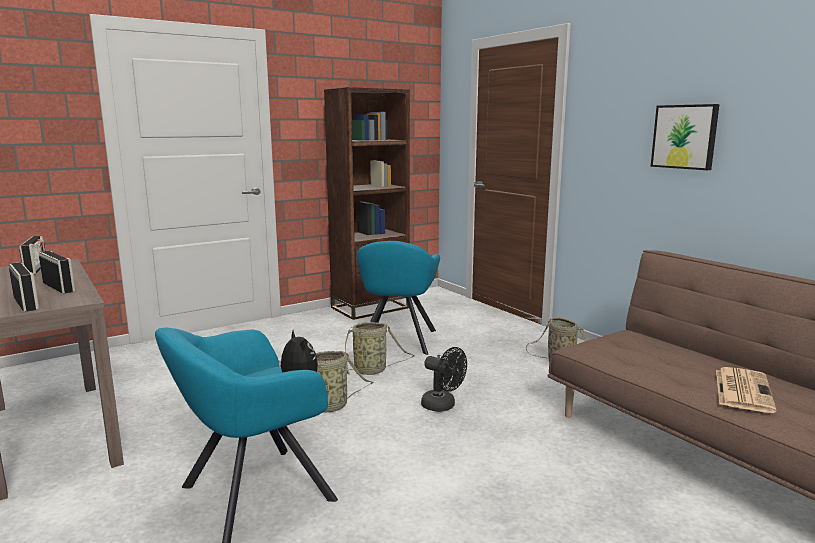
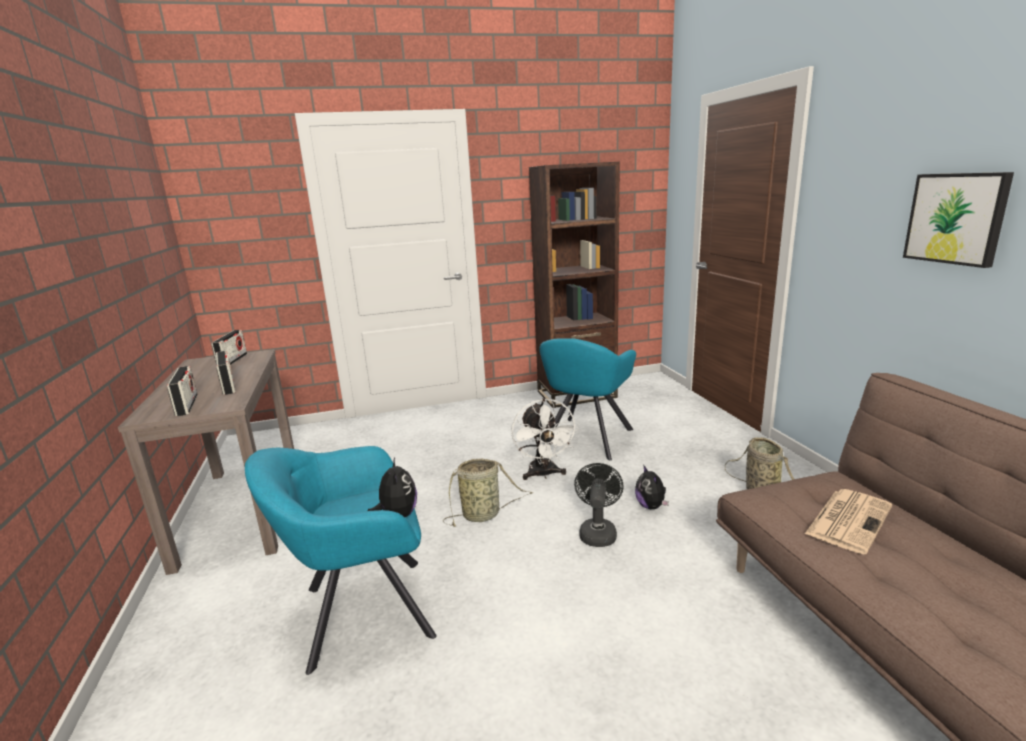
camera: 20 degrees right, 5 degrees up
basket [345,322,415,375] -> white fan [511,398,579,480]
black fan [421,347,467,412] -> black fan turned 135 degrees counterclockwise [574,463,624,547]
newspaper [716,367,777,413] -> newspaper moved to [805,489,892,554]
none -> plush toy [635,466,669,509]

